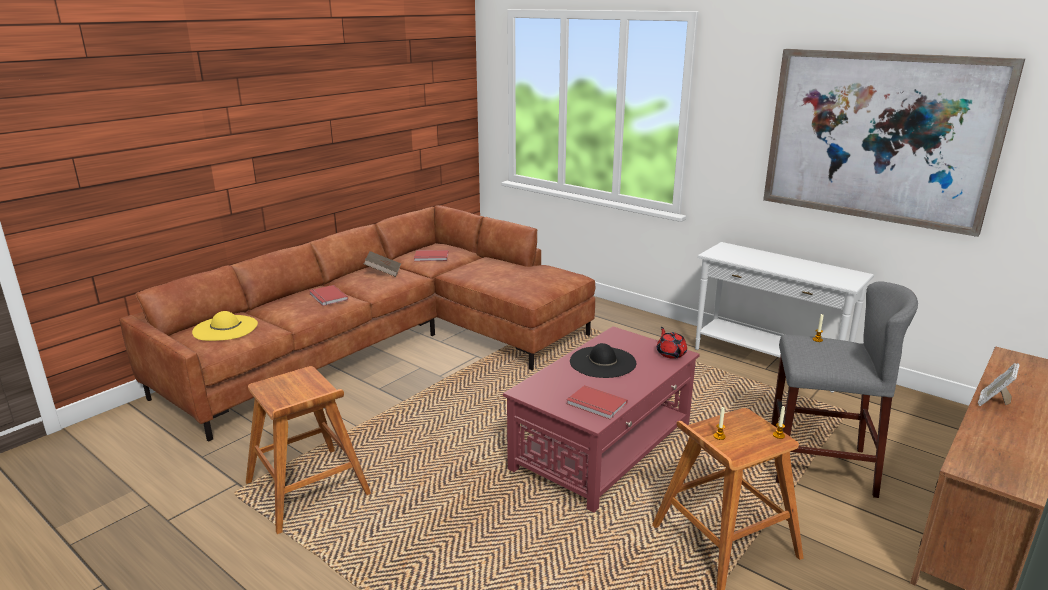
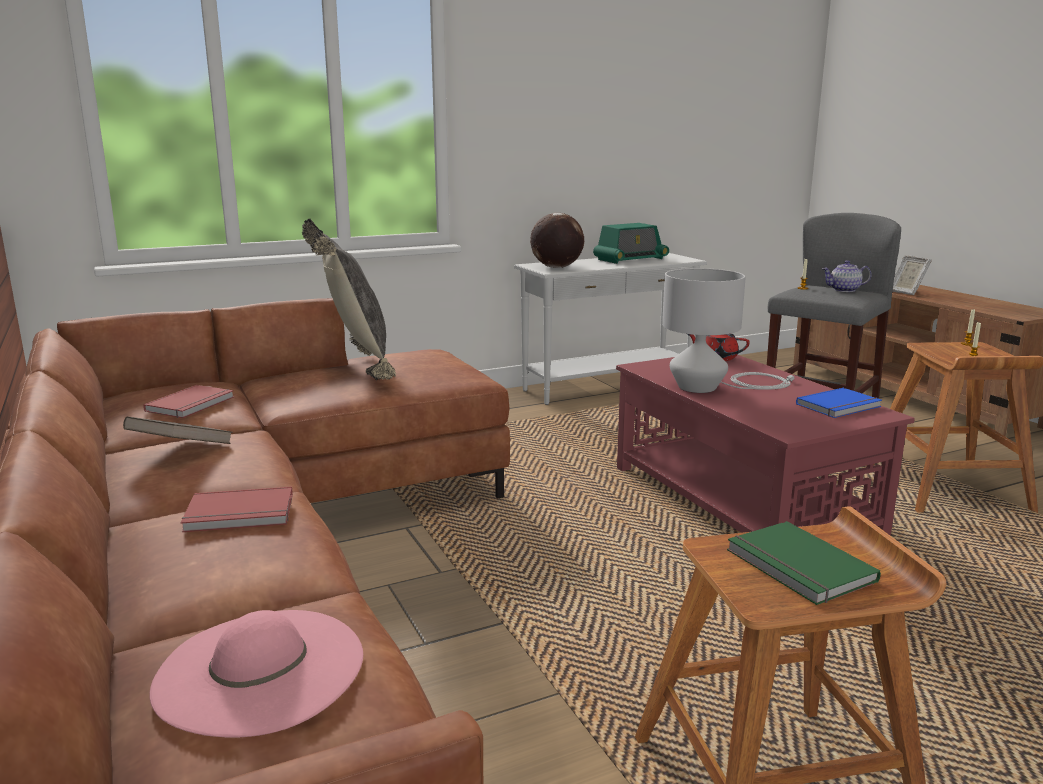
camera: 65 degrees left, 5 degrees down
yellow hat [192,311,258,341] -> pink hat [149,610,363,738]
red book [567,385,628,420] -> blue book [796,388,882,418]
black hat [570,343,636,378] -> grey table lamp [662,268,794,393]
picture [763,49,1025,237] -> none
none -> pillow [302,218,396,380]
none -> globe [530,213,584,268]
none -> radio [593,223,669,264]
none -> green book [727,521,881,605]
none -> teapot [822,260,872,292]

